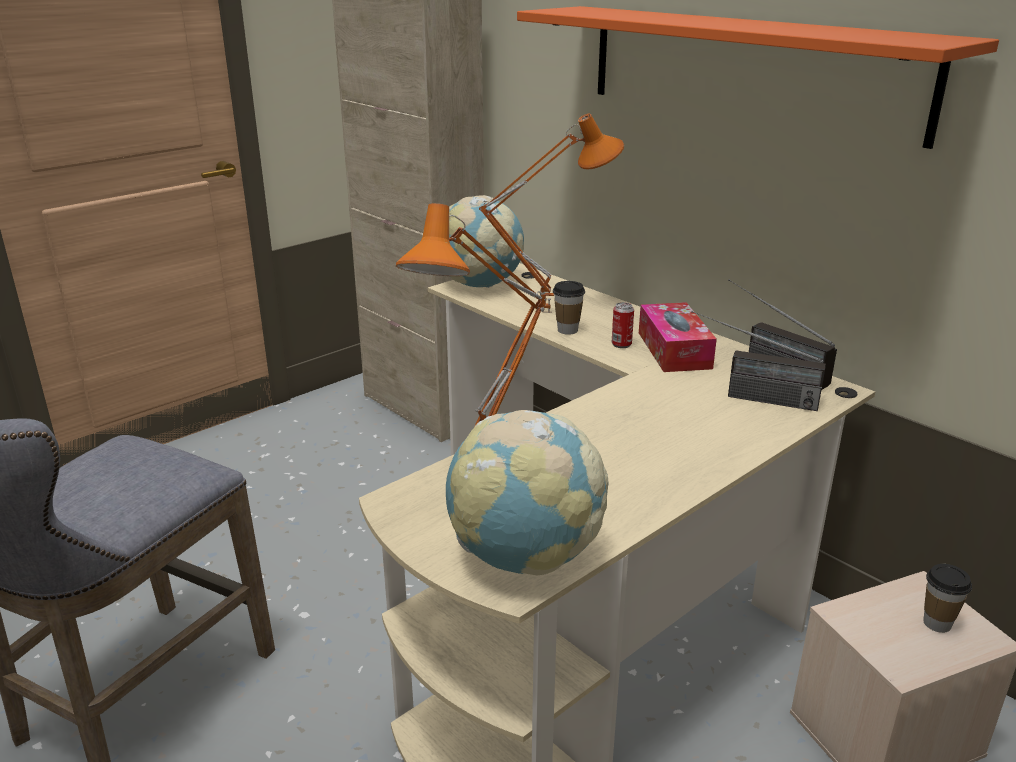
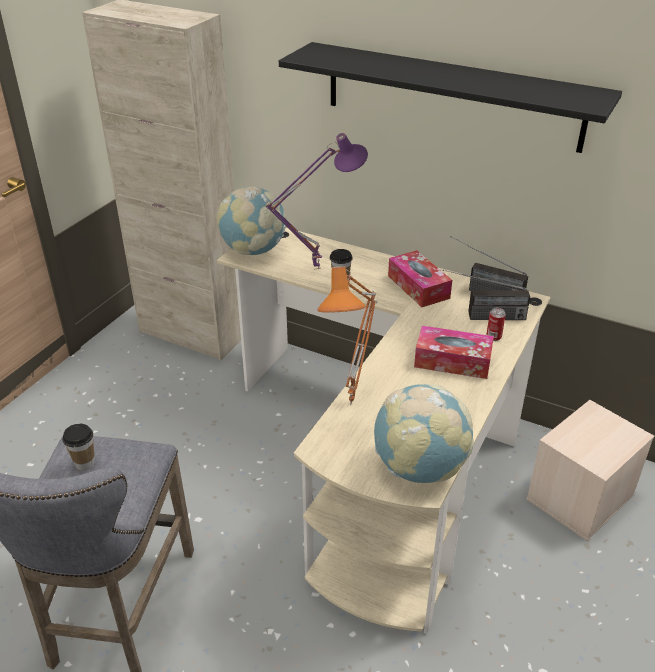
camera: 20 degrees left, 10 degrees up
orange table lamp [479,114,624,313] -> purple table lamp [266,133,368,270]
orange shelf [517,6,999,149] -> black shelf [279,42,622,153]
can [612,302,634,348] -> can moved to [486,308,506,341]
cup [923,564,972,633] -> cup moved to [62,424,95,471]
none -> tissue box [414,326,494,379]

